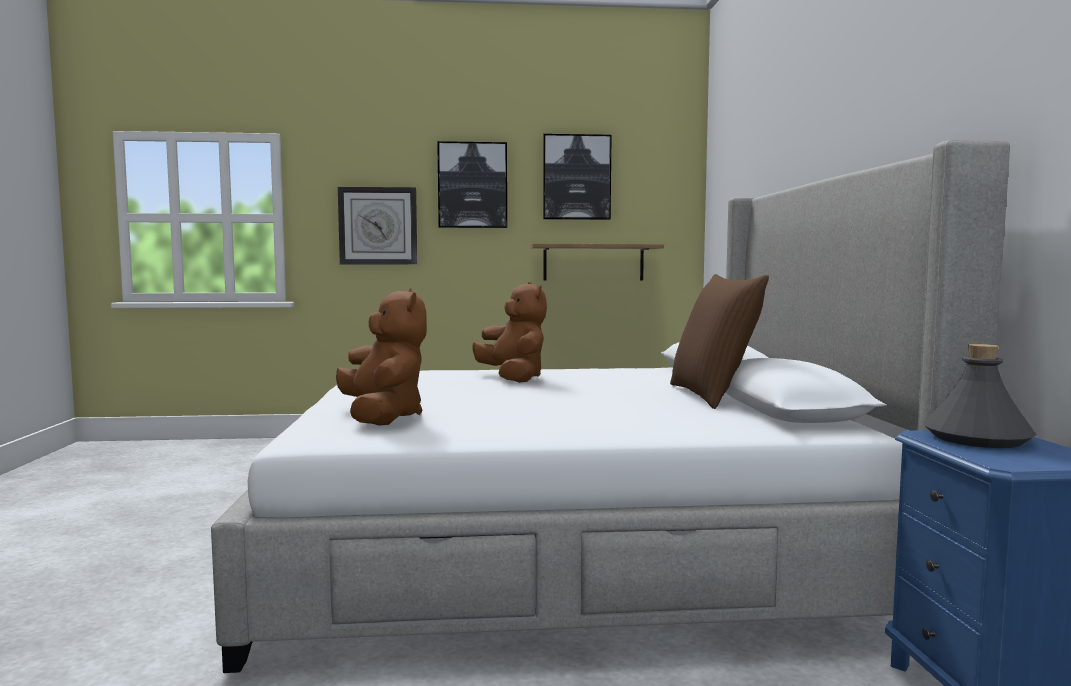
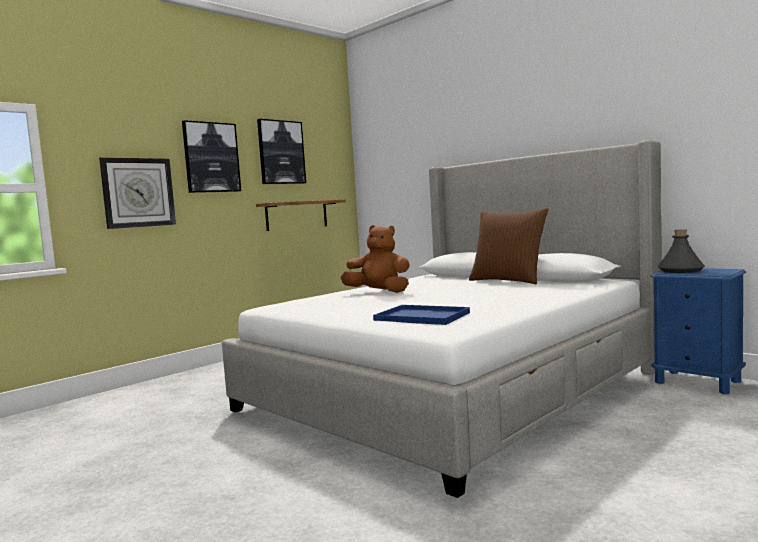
camera: 40 degrees left, 0 degrees up
brown plush toy [336,288,427,426] -> blue tray [373,305,470,325]

